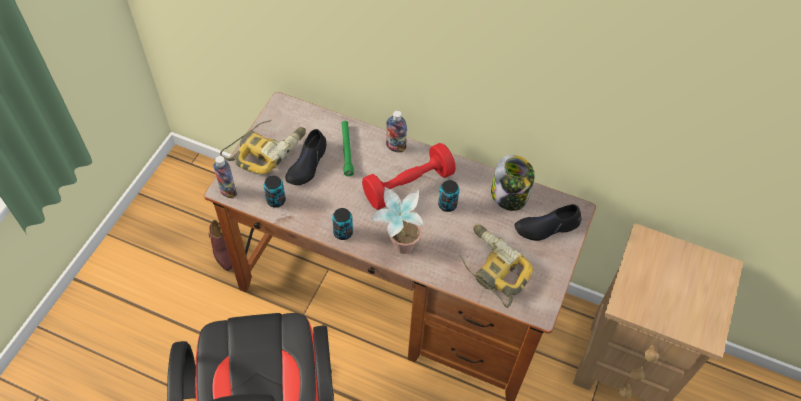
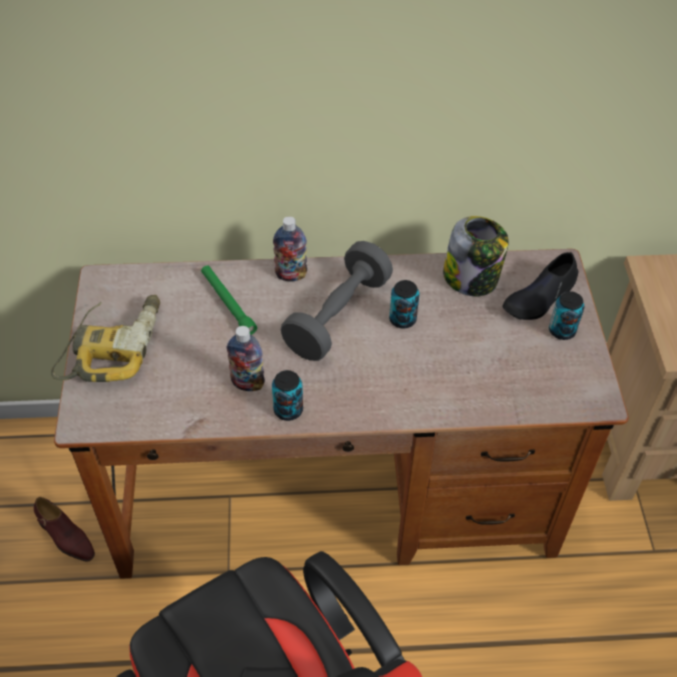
camera: 25 degrees left, 5 degrees down
bottle [213,156,237,199] -> bottle moved to [227,326,265,391]
can [264,176,286,208] -> can moved to [549,291,584,340]
black shoe [285,129,326,185] -> none
red dumbbell [362,143,456,210] -> grey dumbbell [281,241,393,361]
potted plant [371,187,424,254] -> none
power drill [459,225,533,308] -> none

